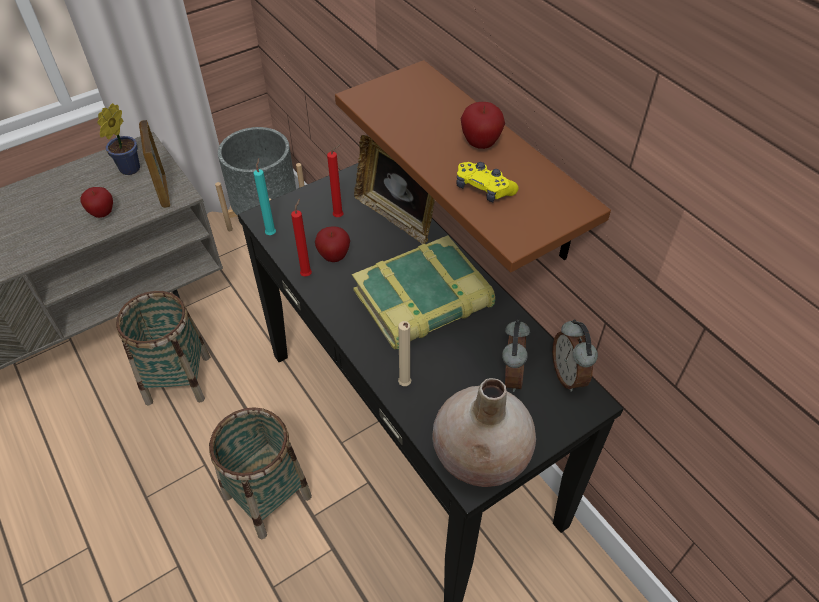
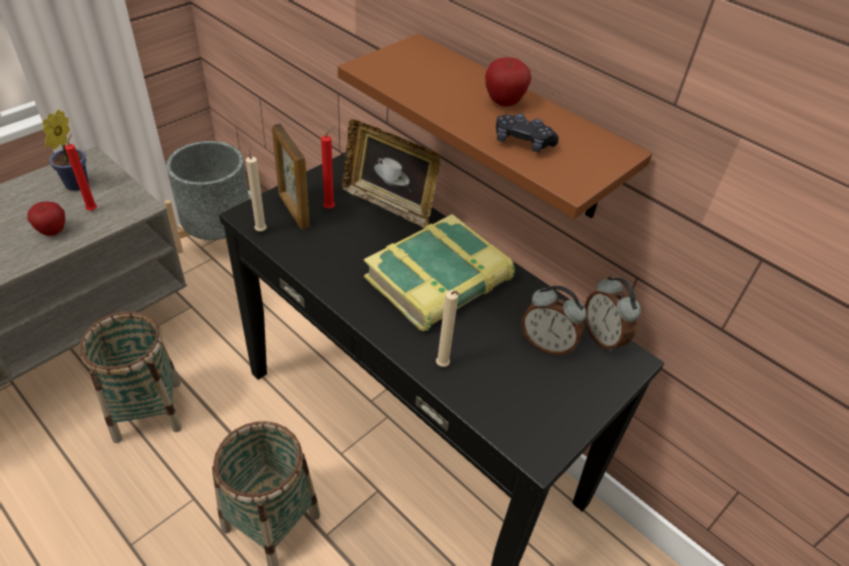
camera: 15 degrees left, 5 degrees down
picture frame [139,120,170,208] -> picture frame moved to [272,123,310,230]
turquoise candle [254,158,276,235] -> beige candle [246,144,267,231]
red candle [291,199,312,276] -> red candle moved to [65,133,97,211]
apple [315,226,350,262] -> none
beige vase [432,378,536,487] -> none
yellow game controller [456,162,519,202] -> black game controller [496,113,559,152]
alarm clock [502,319,530,392] -> alarm clock turned 120 degrees clockwise [521,285,586,356]

